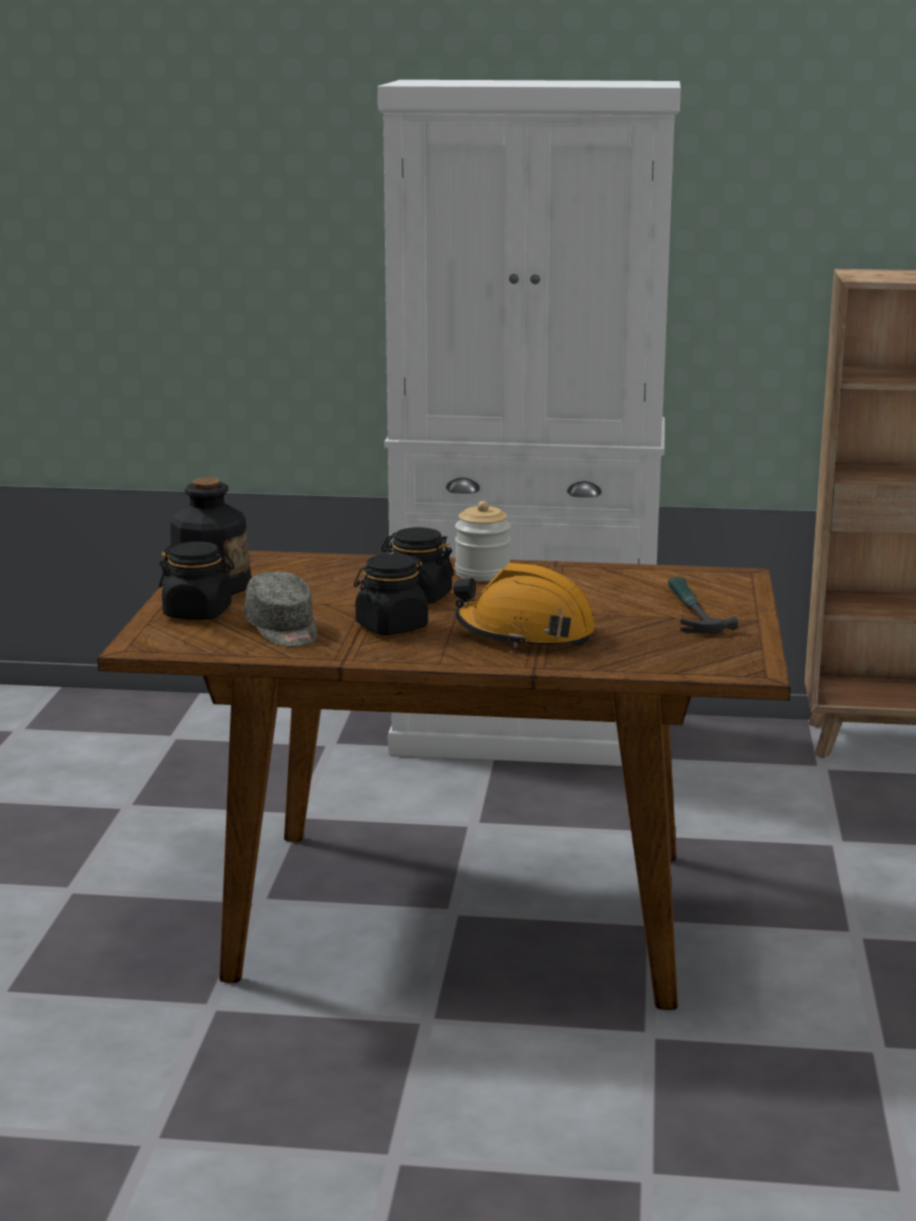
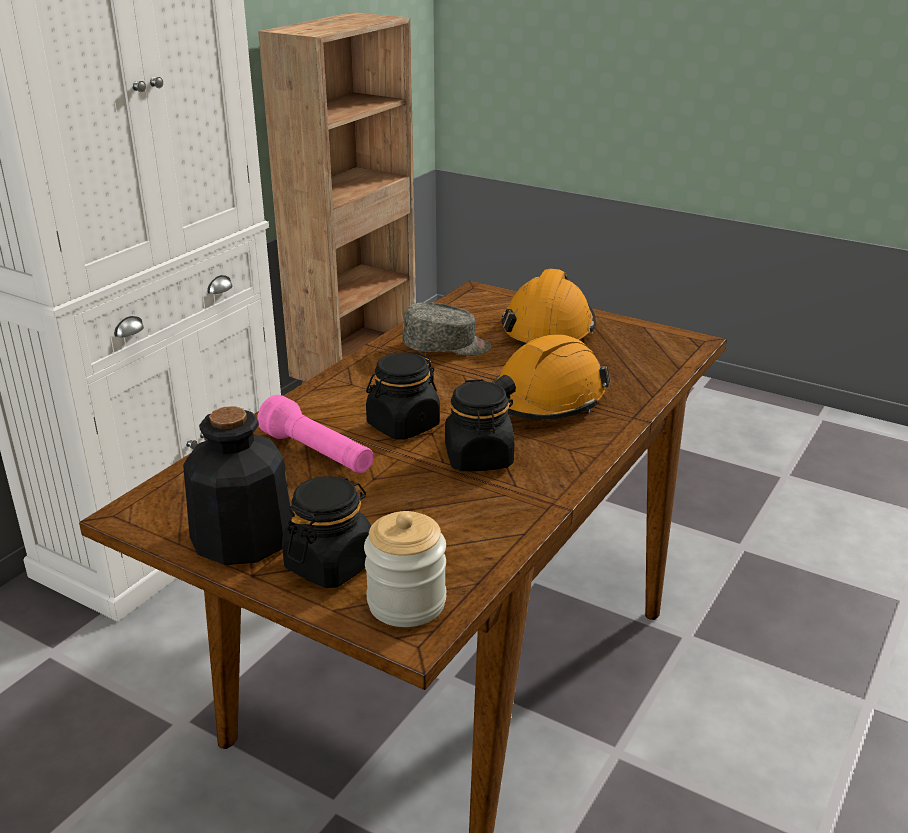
camera: 65 degrees left, 10 degrees up
grey cap [245,571,317,647] -> grey cap moved to [402,302,491,356]
jar [455,501,511,581] -> jar moved to [364,511,446,627]
hammer [668,577,738,634] -> orange hard hat [501,269,596,346]
none -> pink flashlight [257,395,373,473]

